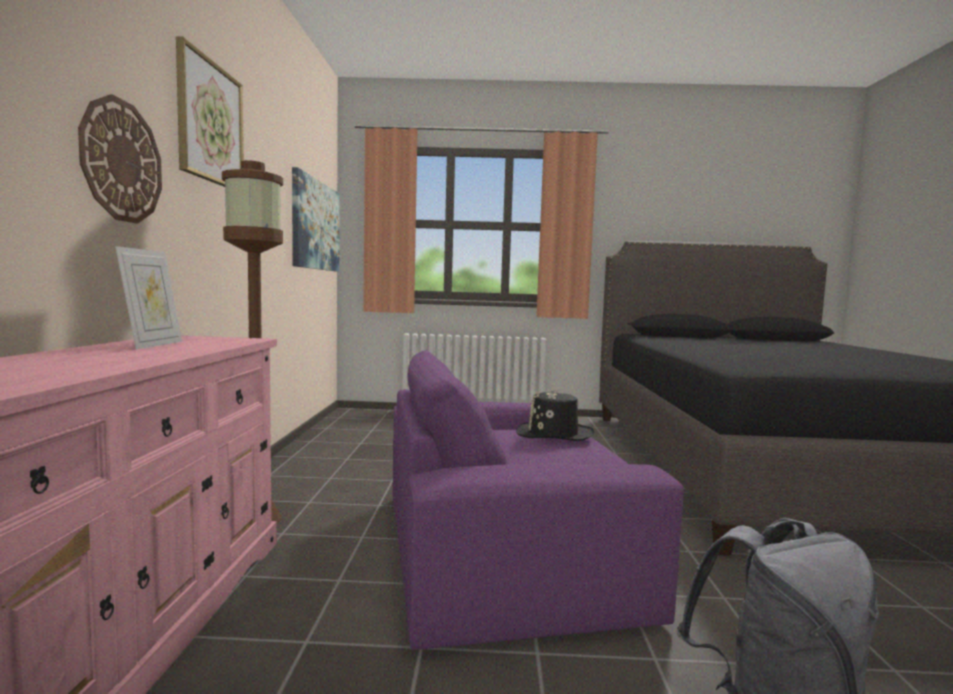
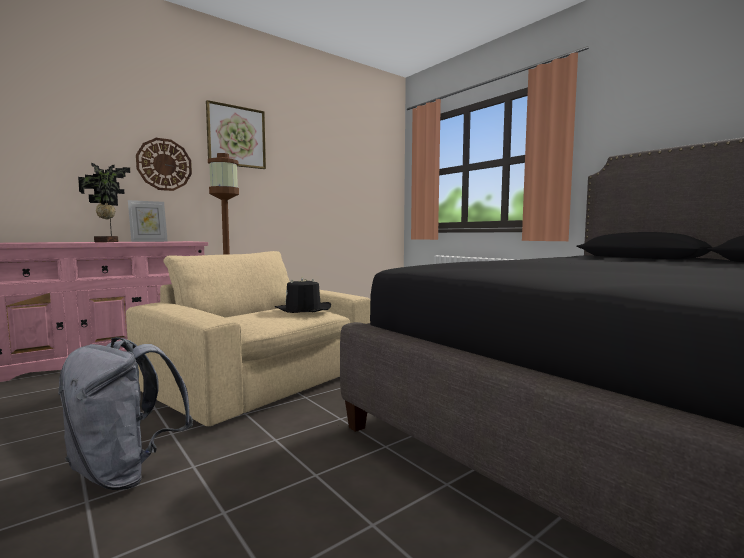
camera: 50 degrees right, 0 degrees up
picture [292,167,340,271] -> none
purple armchair [393,350,684,650] -> beige armchair [126,251,370,426]
none -> potted plant [78,163,130,242]

